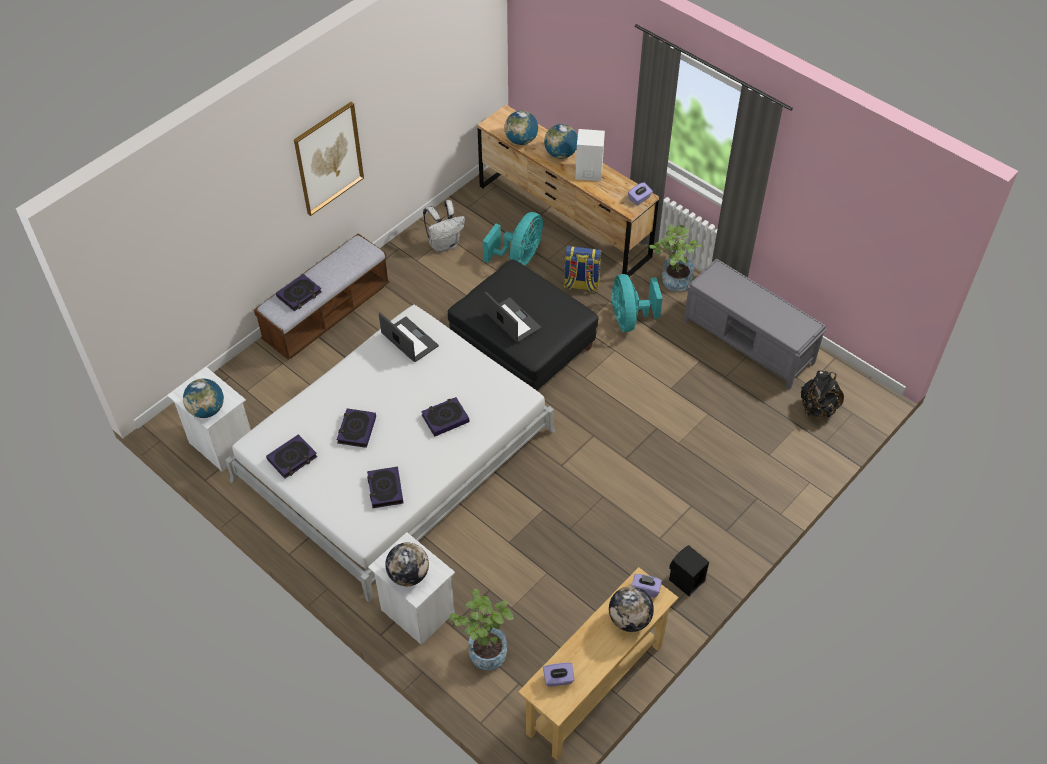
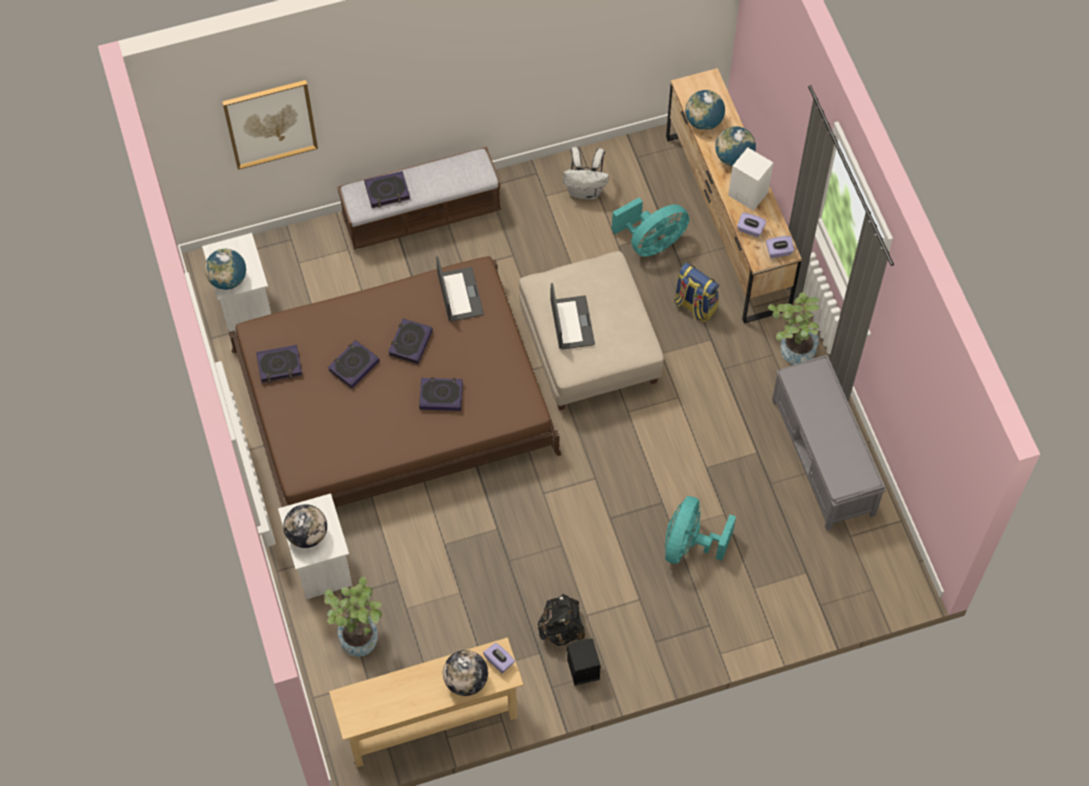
camera: 30 degrees right, 10 degrees up
white bed [225,305,556,602] -> brown bed [229,256,562,534]
picture [294,102,364,216] -> picture moved to [222,80,318,170]
book [367,467,404,508] -> book moved to [388,318,433,364]
black ottoman [448,259,599,390] -> beige ottoman [519,251,664,411]
purple tissue box [543,663,574,687] -> purple tissue box moved to [737,213,766,237]
turquoise fan [612,274,663,332] -> turquoise fan moved to [665,496,736,564]
black backpack [801,371,844,417] -> black backpack moved to [538,594,585,646]

